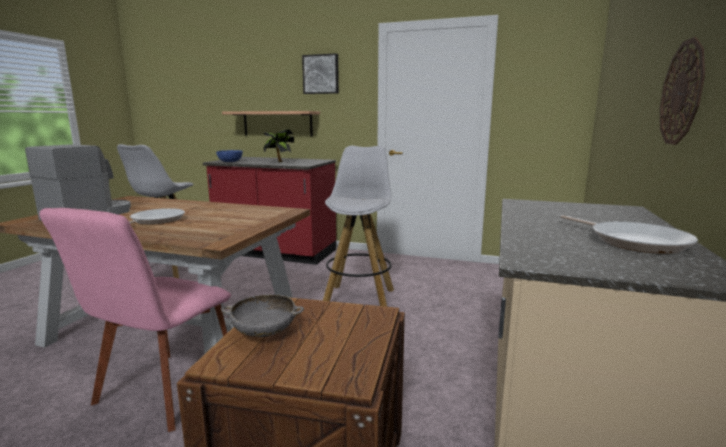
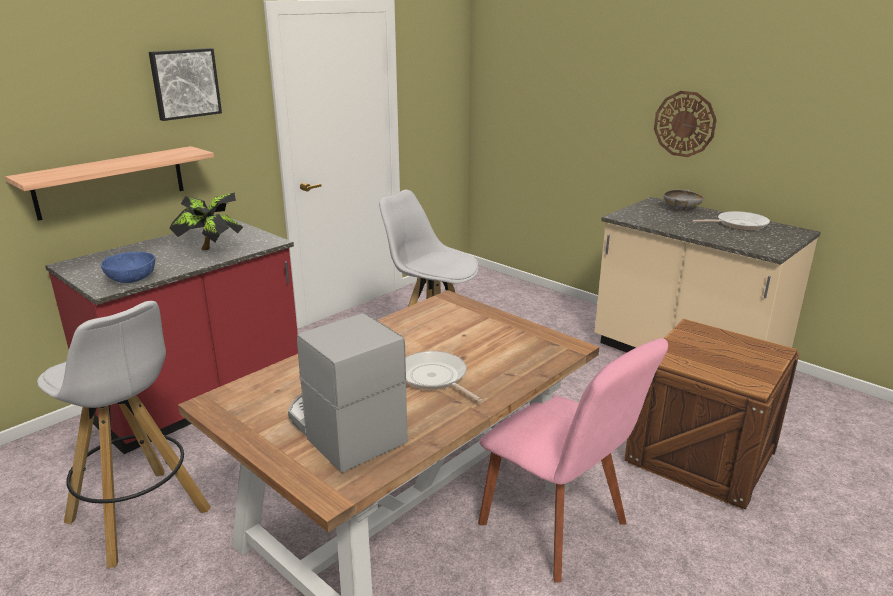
camera: 65 degrees left, 10 degrees up
grey bowl [221,294,304,337] -> grey bowl moved to [663,189,703,211]

